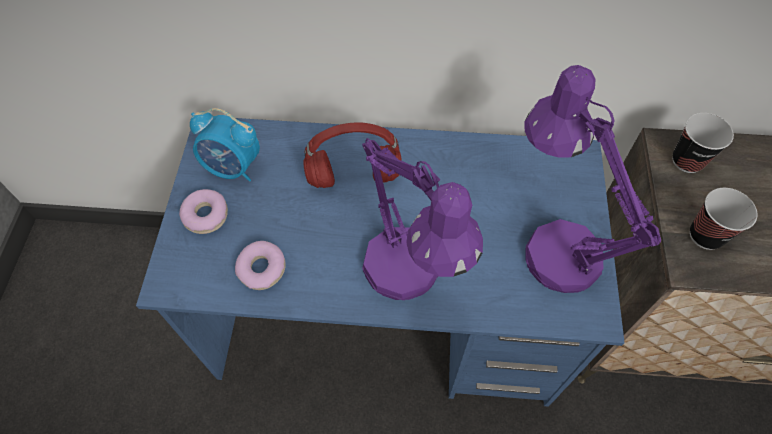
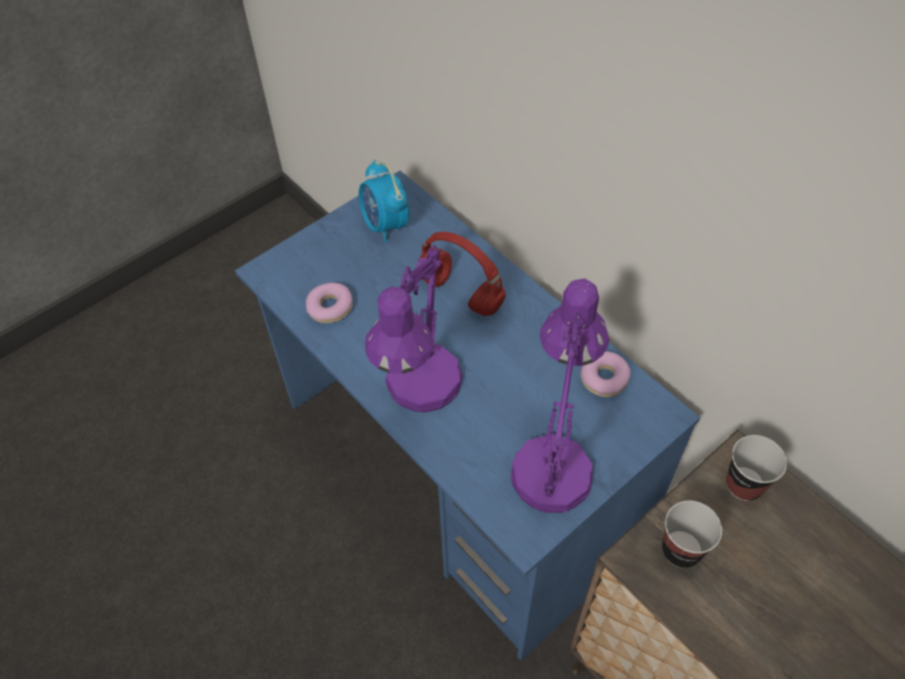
camera: 45 degrees right, 5 degrees down
donut [179,189,228,234] -> donut moved to [581,351,631,397]

